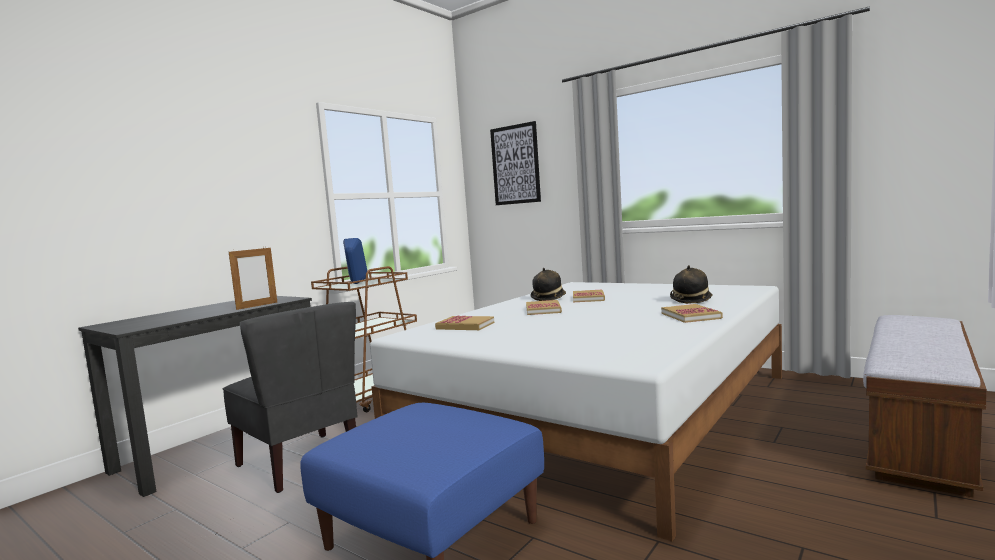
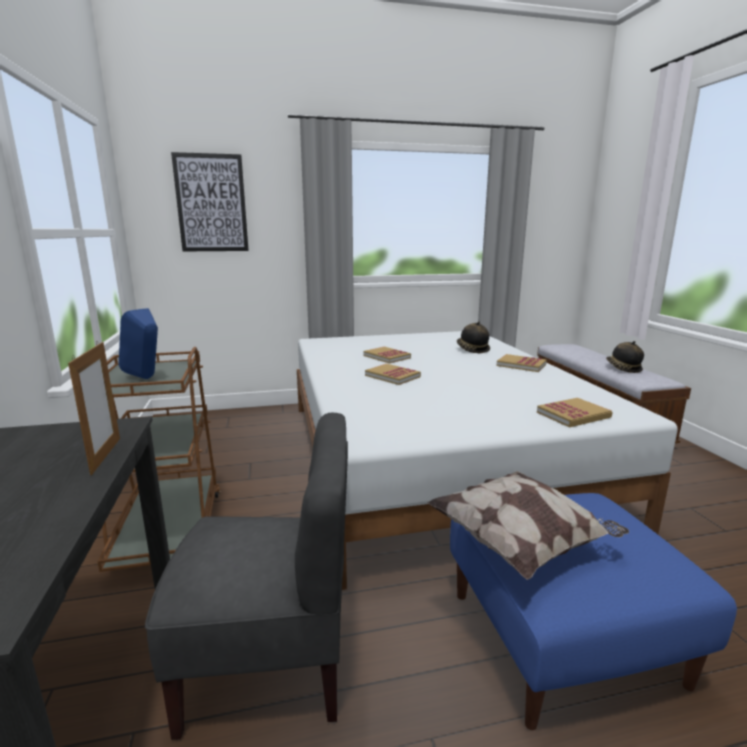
camera: 50 degrees left, 10 degrees up
book [435,316,494,330] -> book moved to [537,398,612,428]
hat [531,268,566,301] -> hat moved to [606,341,644,373]
none -> pillow [427,471,629,580]

